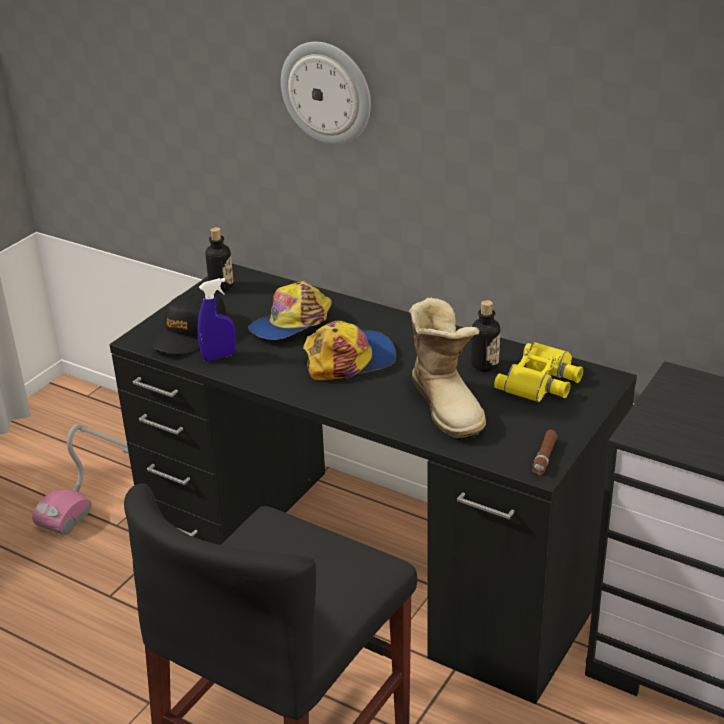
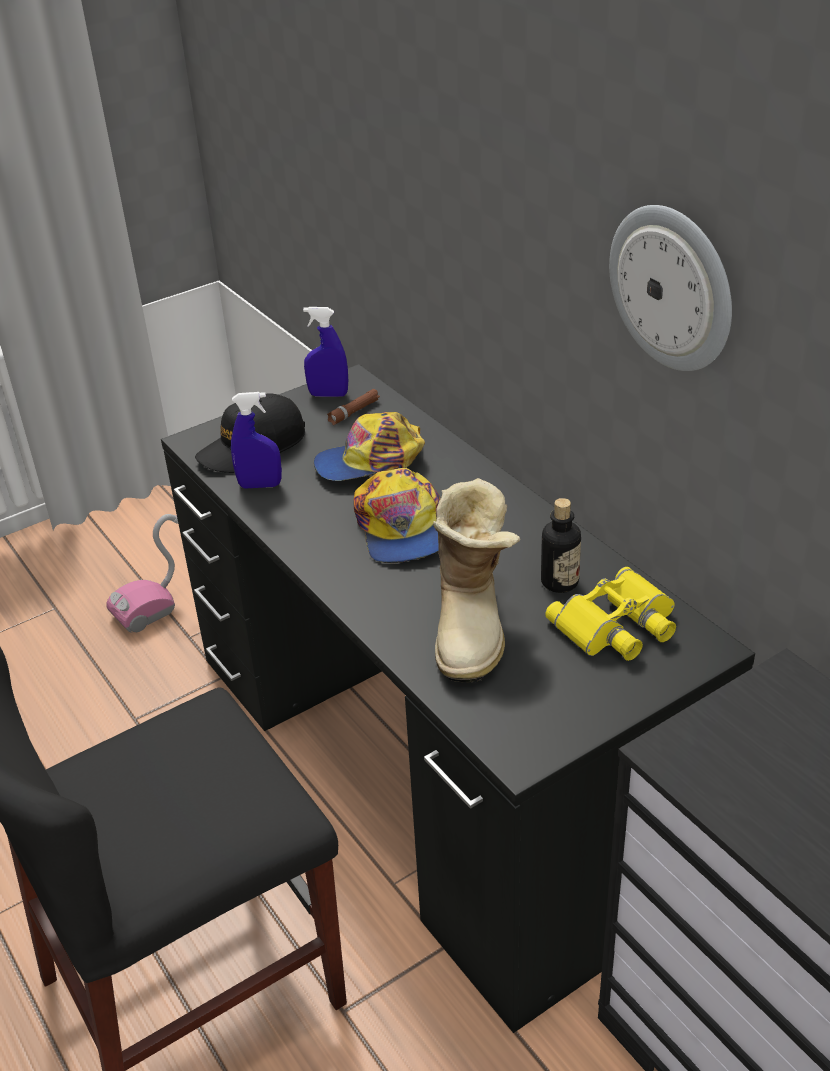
camera: 25 degrees right, 5 degrees up
bottle [205,227,234,292] -> blue spray bottle [303,307,348,397]
wall clock [281,42,371,145] -> wall clock moved to [609,205,732,371]
cap [303,320,396,381] -> cap turned 75 degrees clockwise [354,468,441,563]
brown flashlight [532,430,558,475] -> brown flashlight moved to [327,389,380,425]

